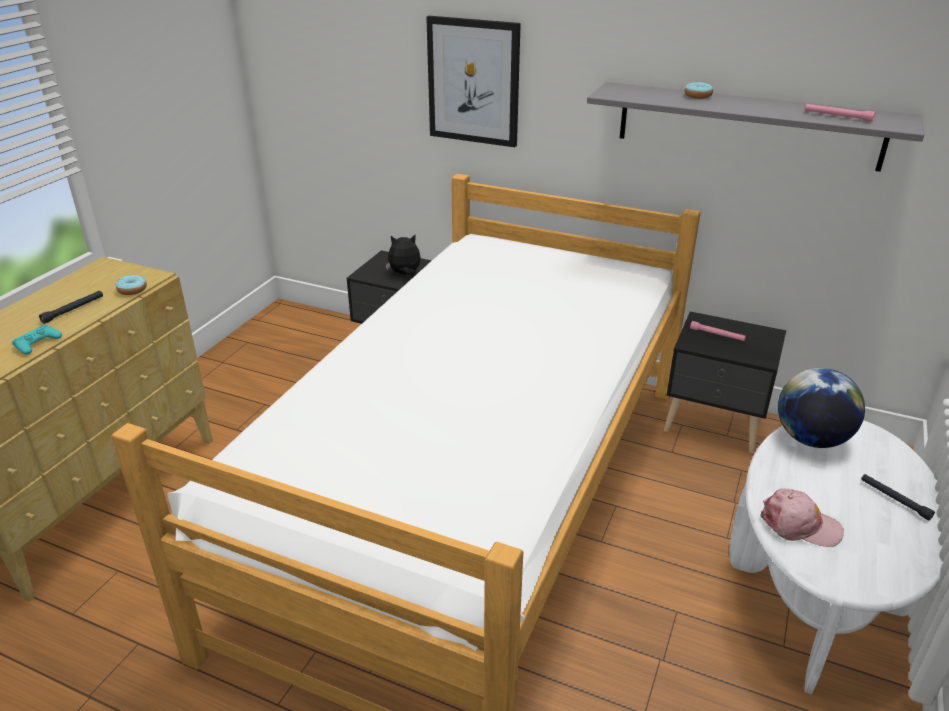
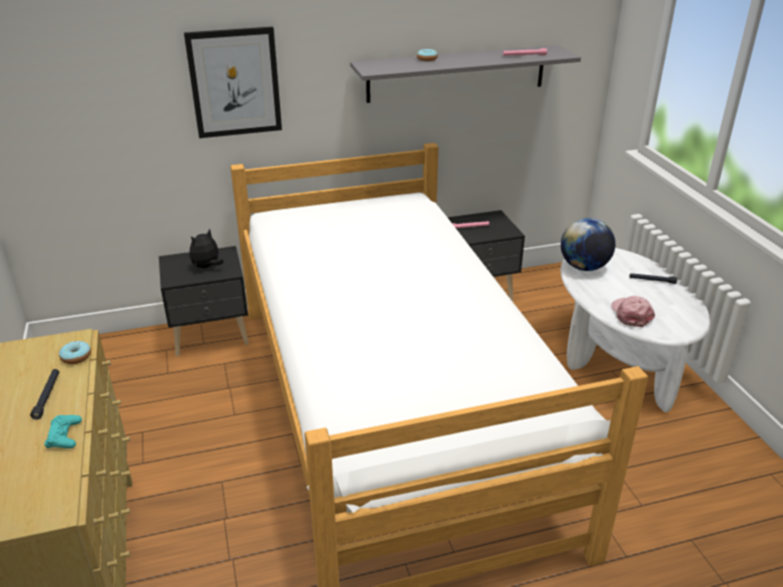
camera: 40 degrees left, 0 degrees up
pink cap [760,489,844,547] -> pink cap turned 75 degrees counterclockwise [611,296,655,327]

